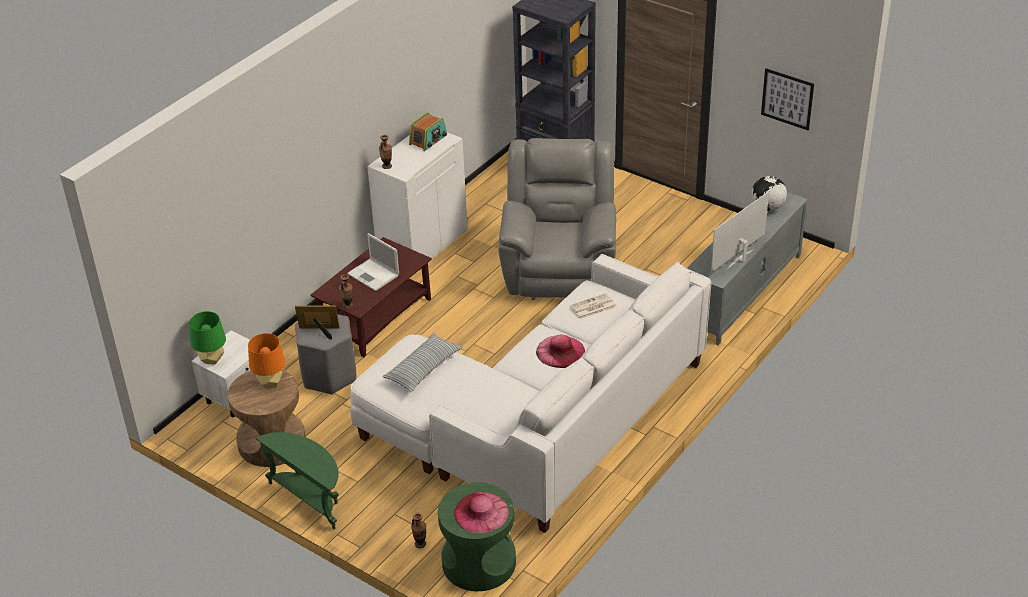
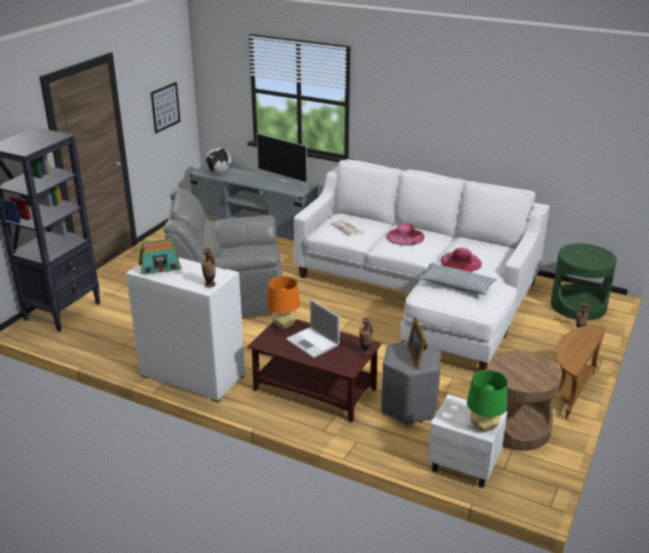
camera: 100 degrees left, 10 degrees down
orange table lamp [248,333,285,388] -> orange table lamp moved to [267,276,300,329]
green side table [256,432,339,529] -> brown side table [556,325,607,420]
laptop [347,233,399,291] -> laptop turned 105 degrees clockwise [286,299,340,358]
radio [409,112,447,151] -> radio turned 135 degrees clockwise [139,239,181,275]
pink hat [454,492,509,533] -> pink hat moved to [441,248,482,272]

